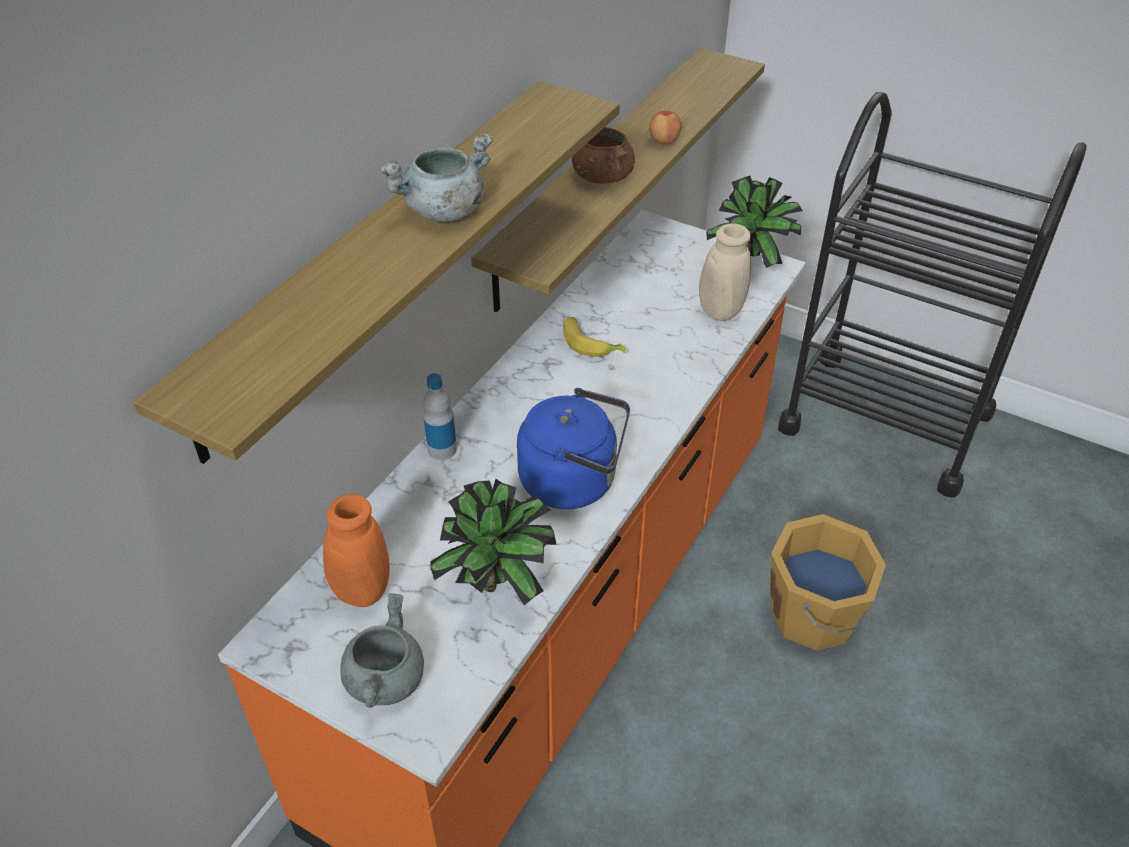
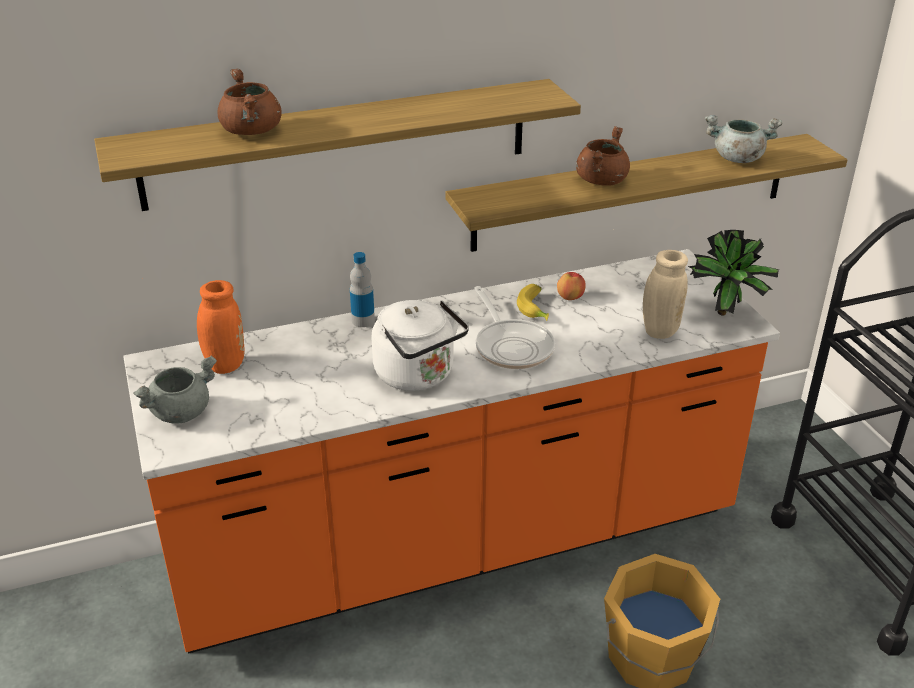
camera: 40 degrees right, 10 degrees down
grey cooking pot [379,133,493,222] -> grey cooking pot moved to [705,115,782,163]
potted plant [430,479,557,605] -> none
blue kettle [517,388,630,509] -> white kettle [372,300,469,391]
apple [649,110,682,145] -> apple moved to [557,272,586,300]
none -> brown cooking pot [218,68,282,135]
none -> frying pan [474,286,555,369]

